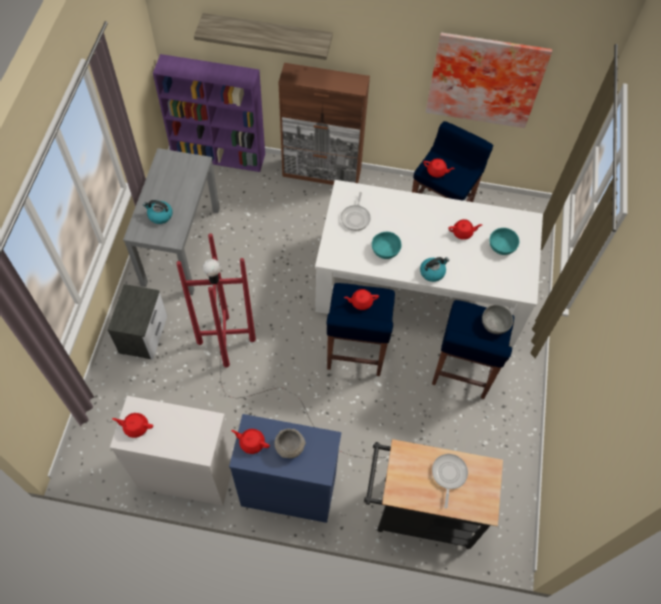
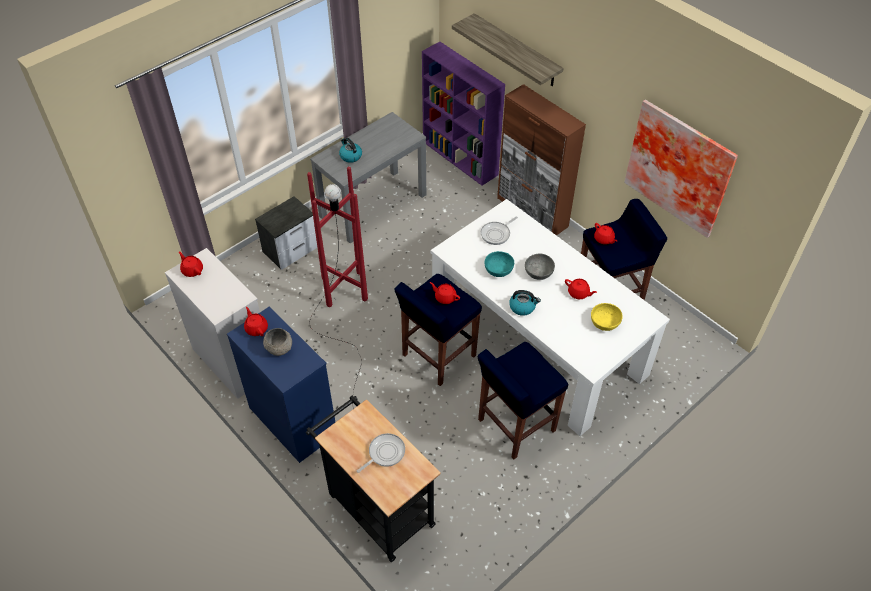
camera: 40 degrees right, 10 degrees down
grey bowl [482,305,513,334] -> grey bowl moved to [525,254,555,280]
turquoise bowl [489,228,519,255] -> yellow bowl [591,303,623,331]

